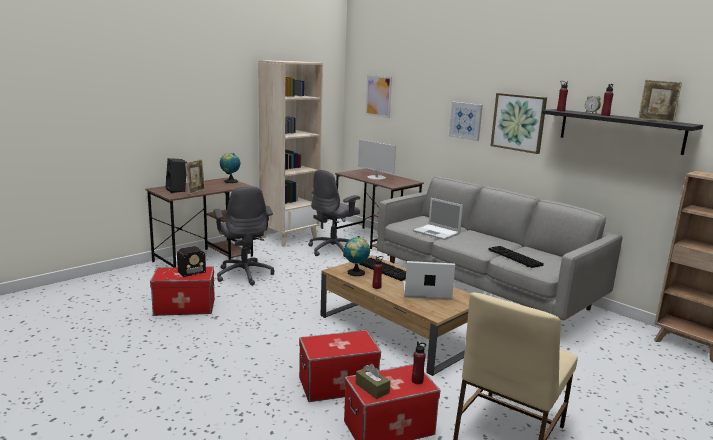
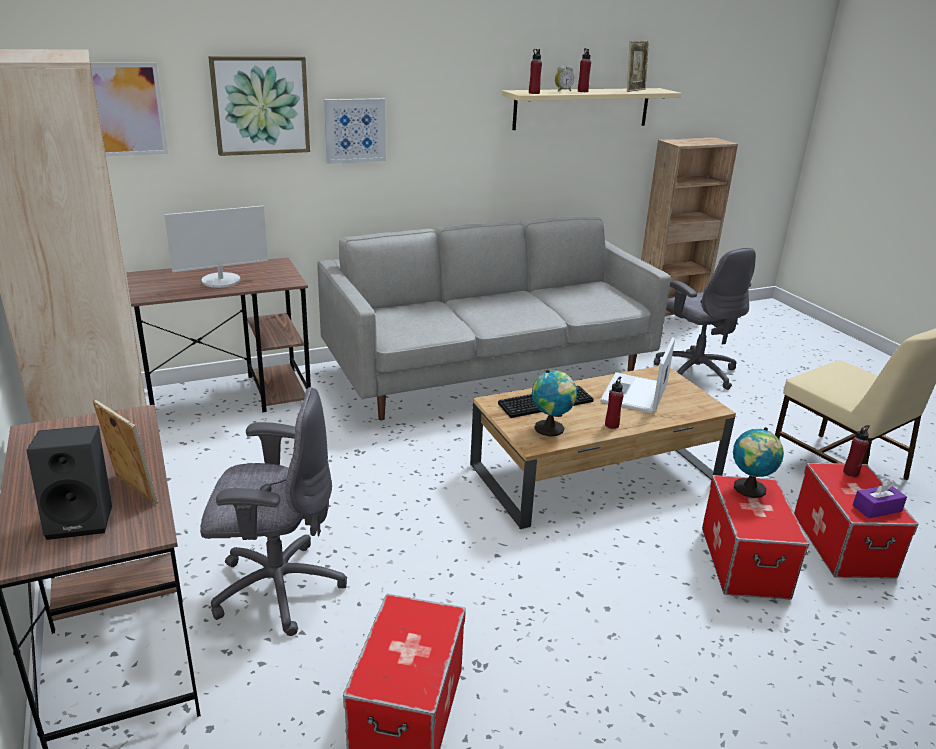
camera: 70 degrees left, 10 degrees up
radio [163,246,206,280] -> none
globe [220,153,240,183] -> globe moved to [733,427,784,498]
grey office chair [308,170,360,258] -> grey office chair moved to [654,247,756,390]
brown tissue box [356,364,390,399] -> purple tissue box [853,479,907,518]
laptop [413,198,463,240] -> none
keyboard [488,246,544,268] -> none
picture [491,93,547,154] -> picture moved to [208,56,310,156]
black shelf [542,109,703,155] -> beige shelf [502,88,682,130]

